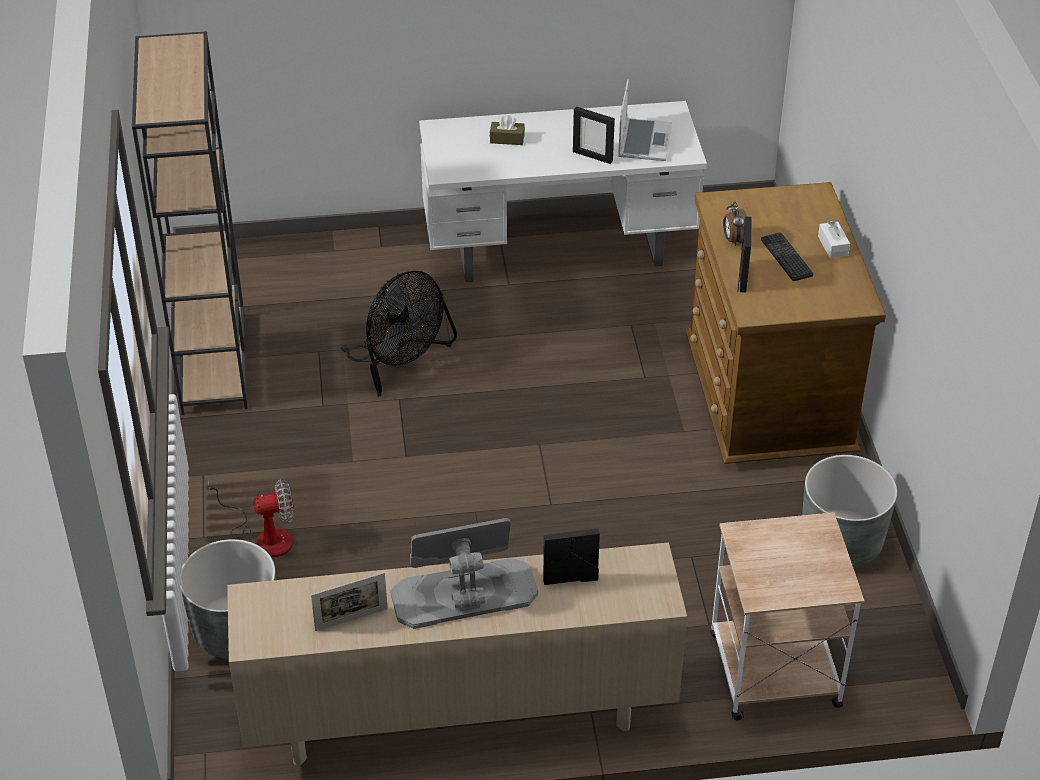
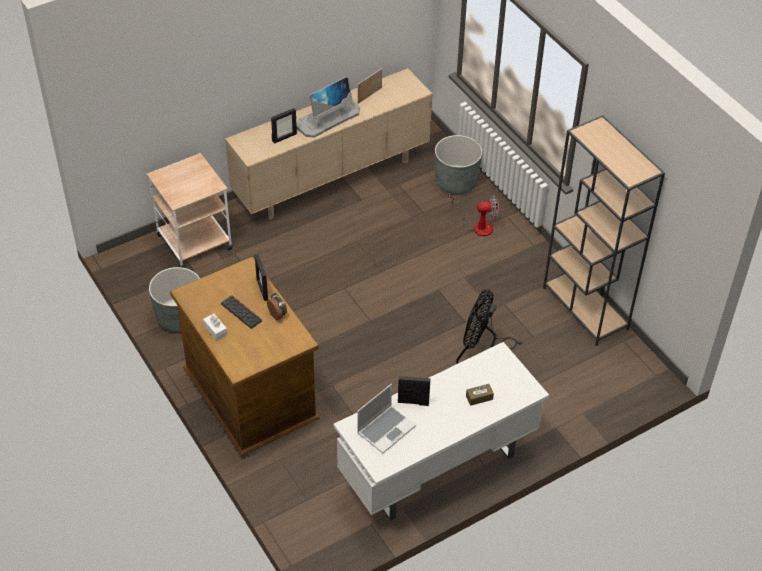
camera: 155 degrees right, 5 degrees up
fan [208,479,294,557] -> fan turned 150 degrees counterclockwise [449,193,499,236]
laptop [618,79,672,161] -> laptop turned 120 degrees counterclockwise [357,384,416,453]

